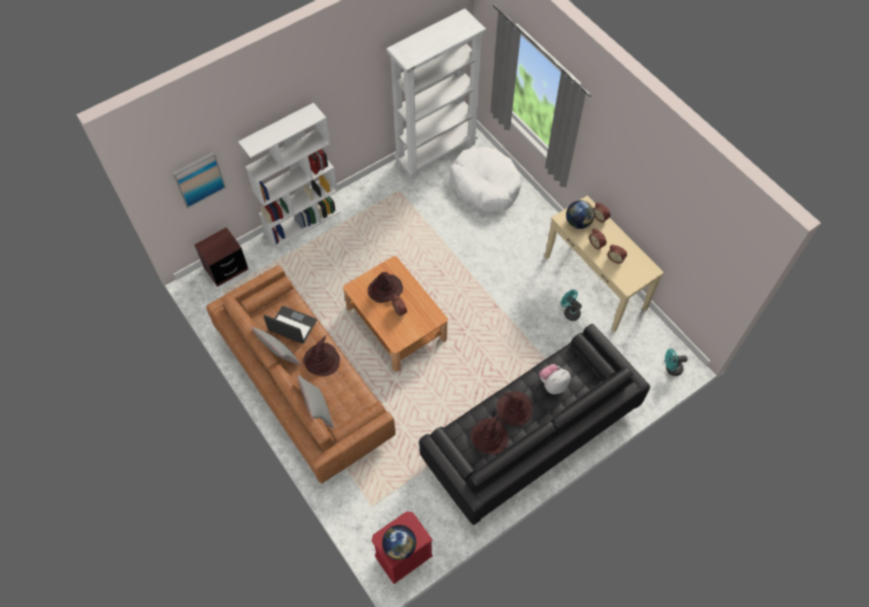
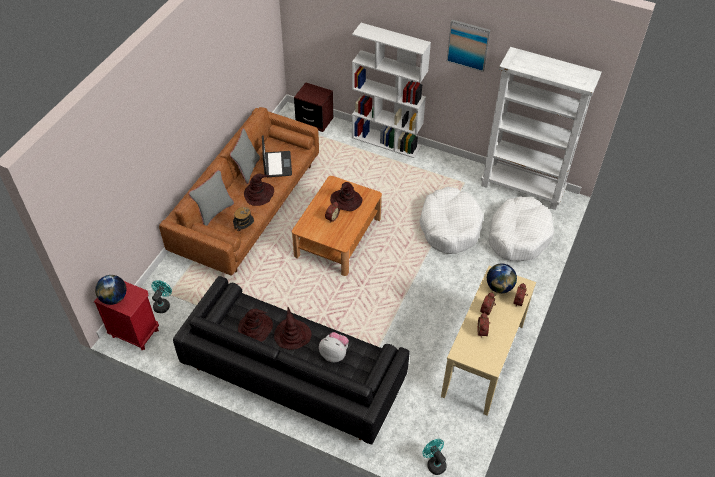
camera: 60 degrees right, 10 degrees down
picture [173,152,226,208] -> picture moved to [446,20,491,72]
turquoise fan [561,289,582,321] -> turquoise fan moved to [151,280,172,313]
none -> hat [233,207,254,232]
none -> white dog bed [419,187,484,254]

